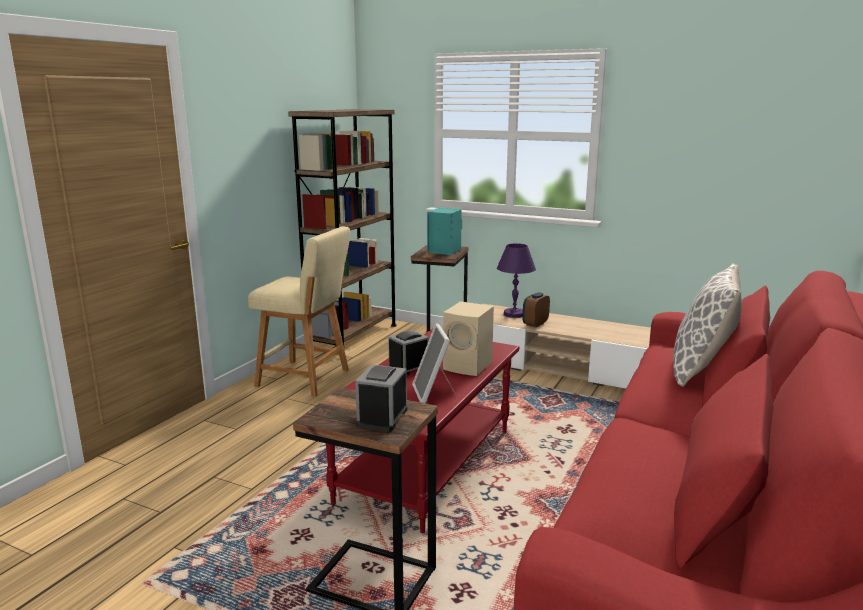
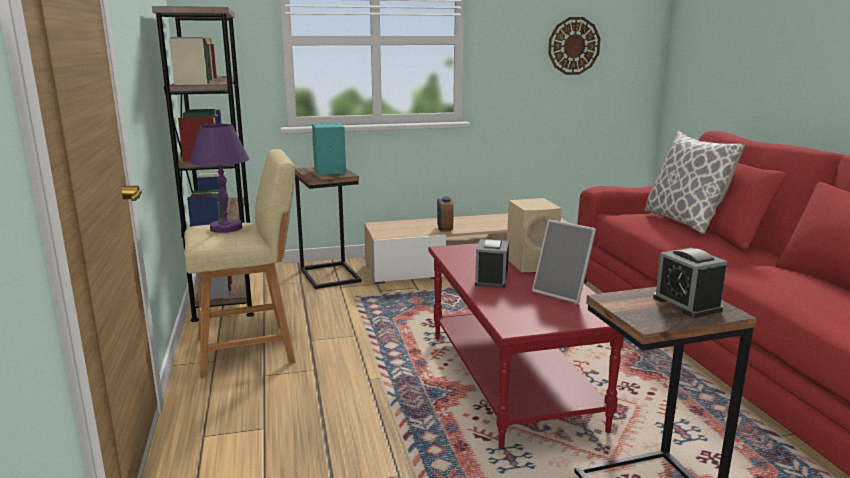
camera: 40 degrees left, 0 degrees up
purple table lamp [497,243,536,318] -> purple table lamp moved to [190,124,249,233]
none -> wall clock [548,17,601,75]

